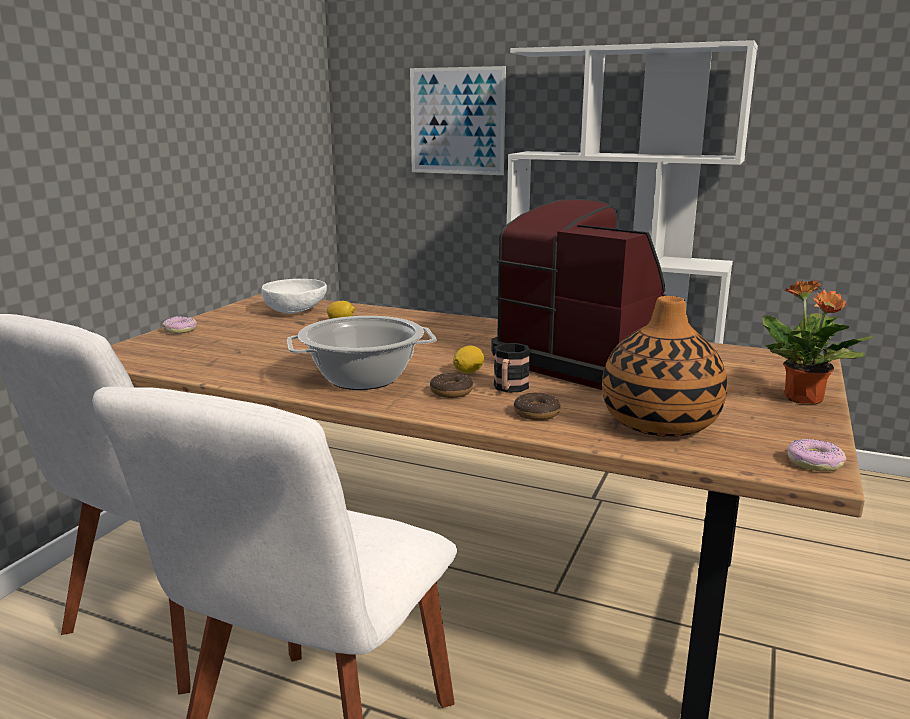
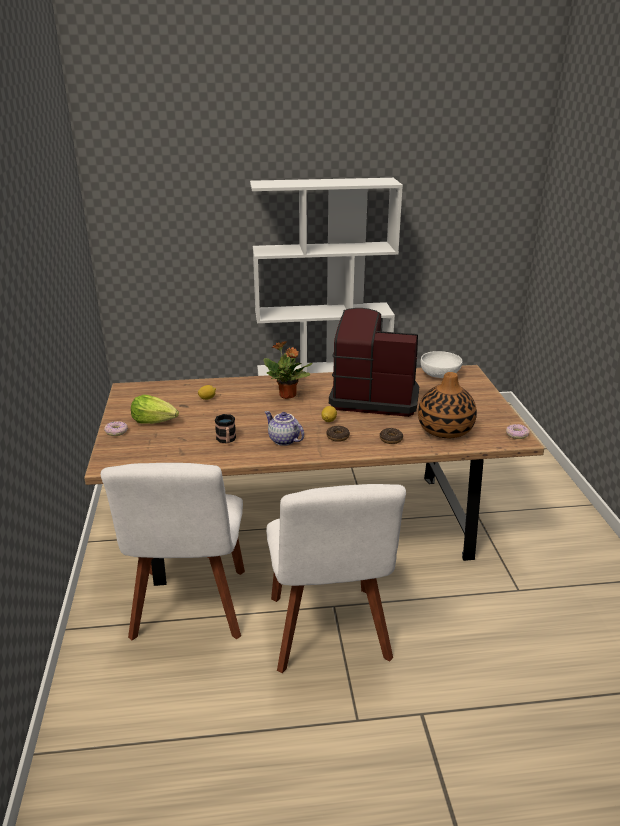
camera: 30 degrees left, 10 degrees up
white bowl [261,279,327,314] -> white bowl moved to [421,351,463,378]
cooking pot [287,316,436,390] -> teapot [265,411,304,446]
picture [410,66,506,175] -> none
mug [494,343,530,393] -> mug moved to [215,414,236,443]
potted plant [762,280,874,404] -> potted plant moved to [263,341,313,399]
none -> lettuce [131,395,179,424]

